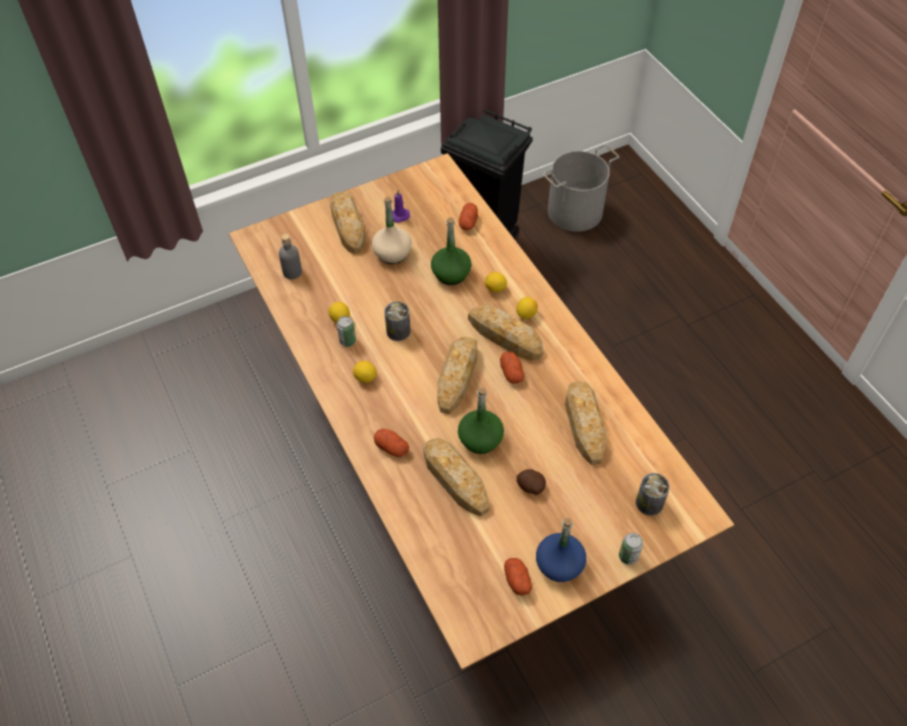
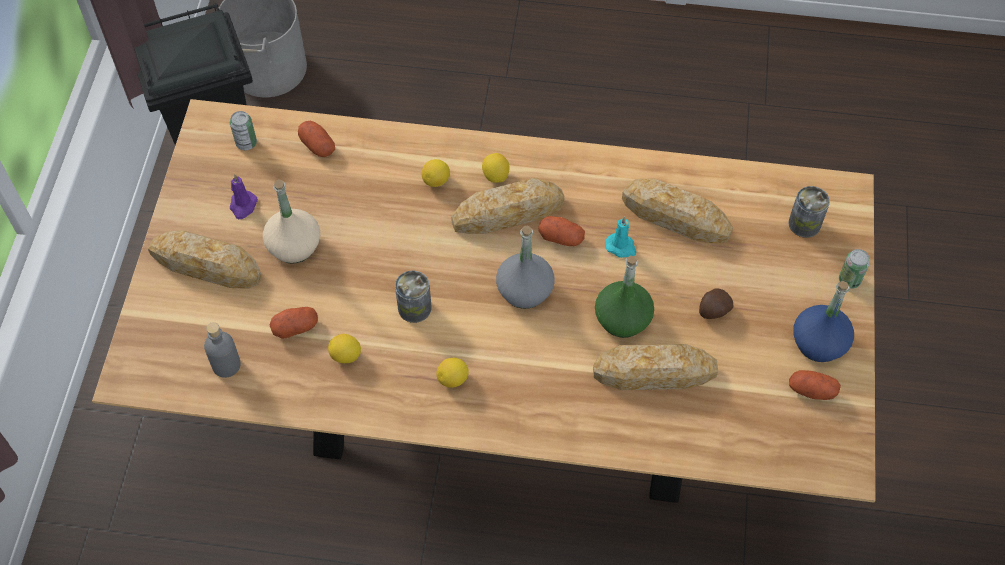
camera: 55 degrees left, 5 degrees up
can [337,316,356,347] -> can moved to [230,111,257,150]
potato [374,429,409,457] -> potato moved to [269,307,318,339]
green bottle [431,217,471,285] -> none
bread [437,337,477,414] -> grey bottle [496,225,555,309]
none -> turquoise candle [605,216,636,258]

